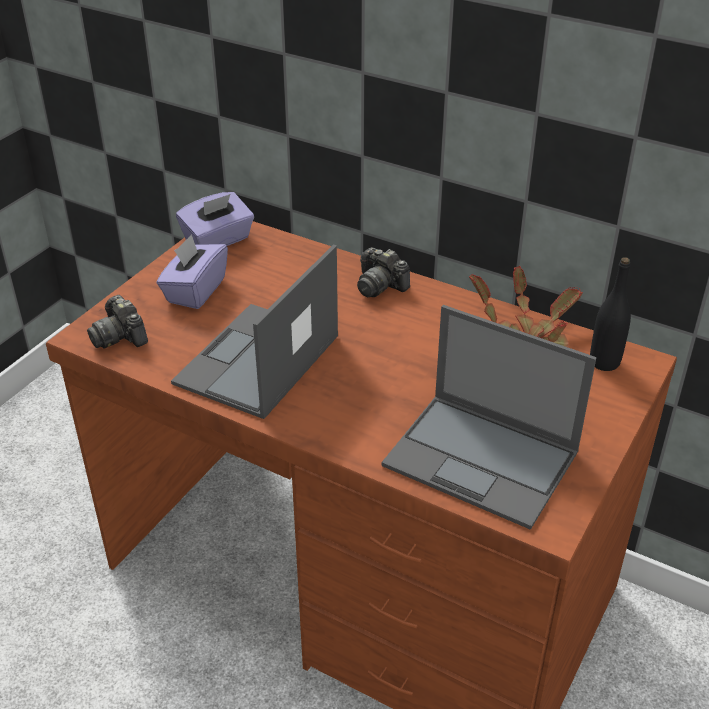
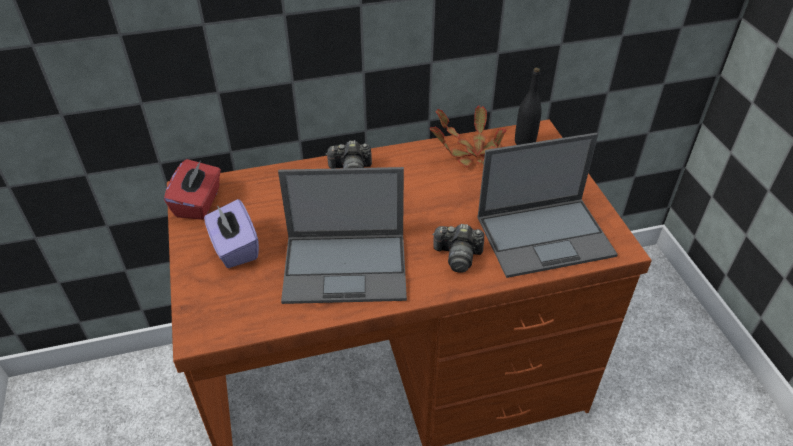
camera: 45 degrees left, 5 degrees up
camera [87,295,148,349] -> camera moved to [432,224,484,273]
laptop [171,245,338,419] -> laptop turned 75 degrees counterclockwise [278,167,407,304]
purple tissue box [176,192,254,246] -> red tissue box [164,159,221,220]

